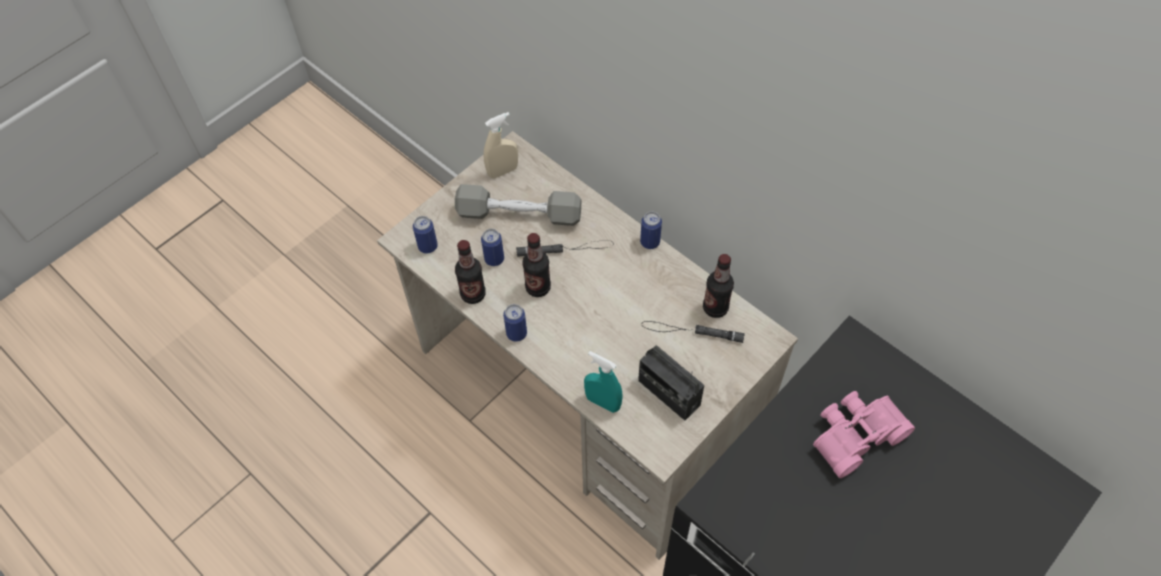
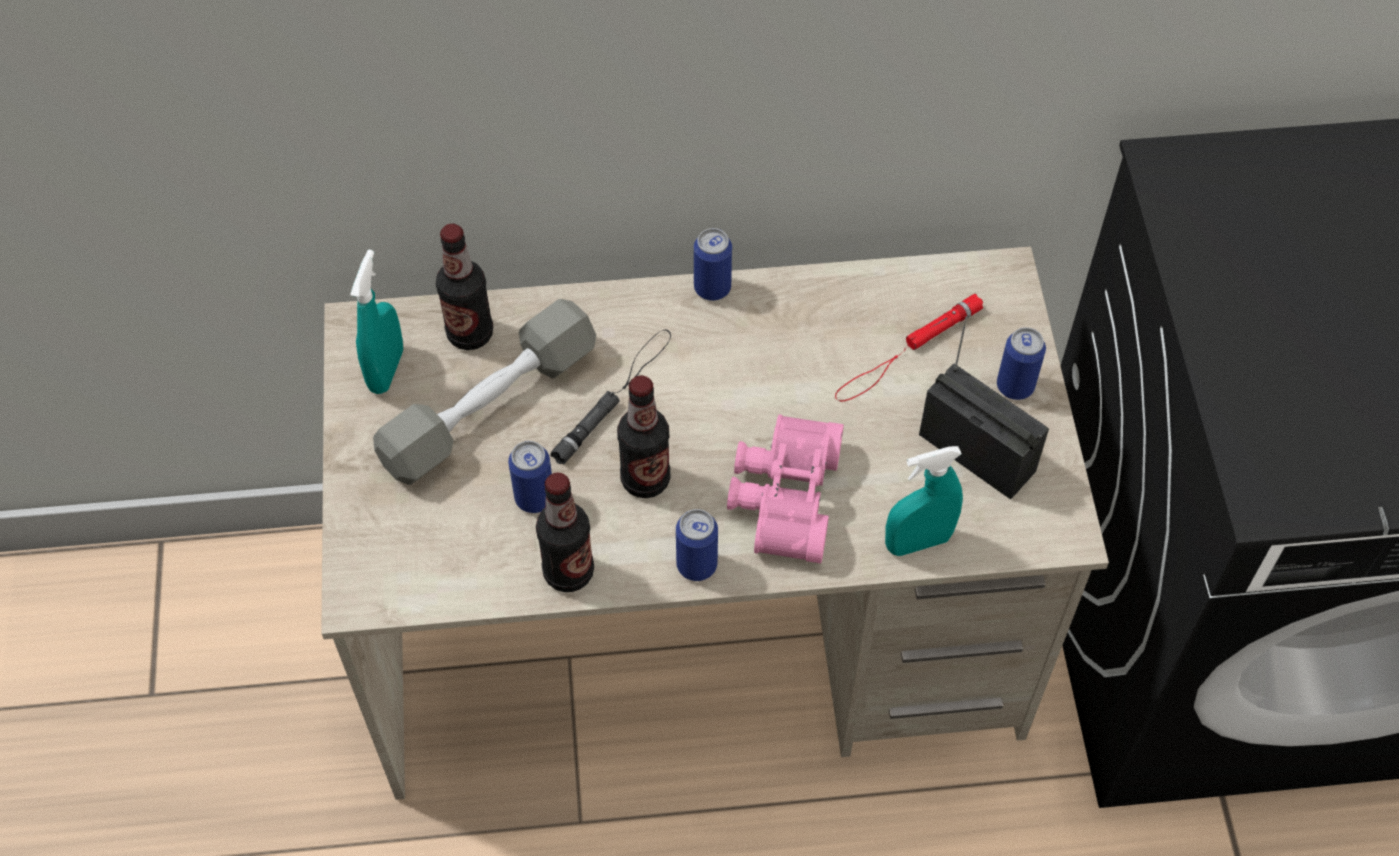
camera: 50 degrees left, 0 degrees up
can [413,216,438,253] -> can moved to [997,327,1046,400]
beige spray bottle [483,112,518,179] -> turquoise spray bottle [350,250,403,394]
radio [638,345,704,421] -> radio turned 135 degrees counterclockwise [919,316,1049,499]
black flashlight [642,321,745,343] -> red flashlight [835,294,984,401]
bottle [703,254,734,318] -> bottle moved to [436,224,493,350]
pink binoculars [813,391,915,478] -> pink binoculars moved to [727,414,844,563]

